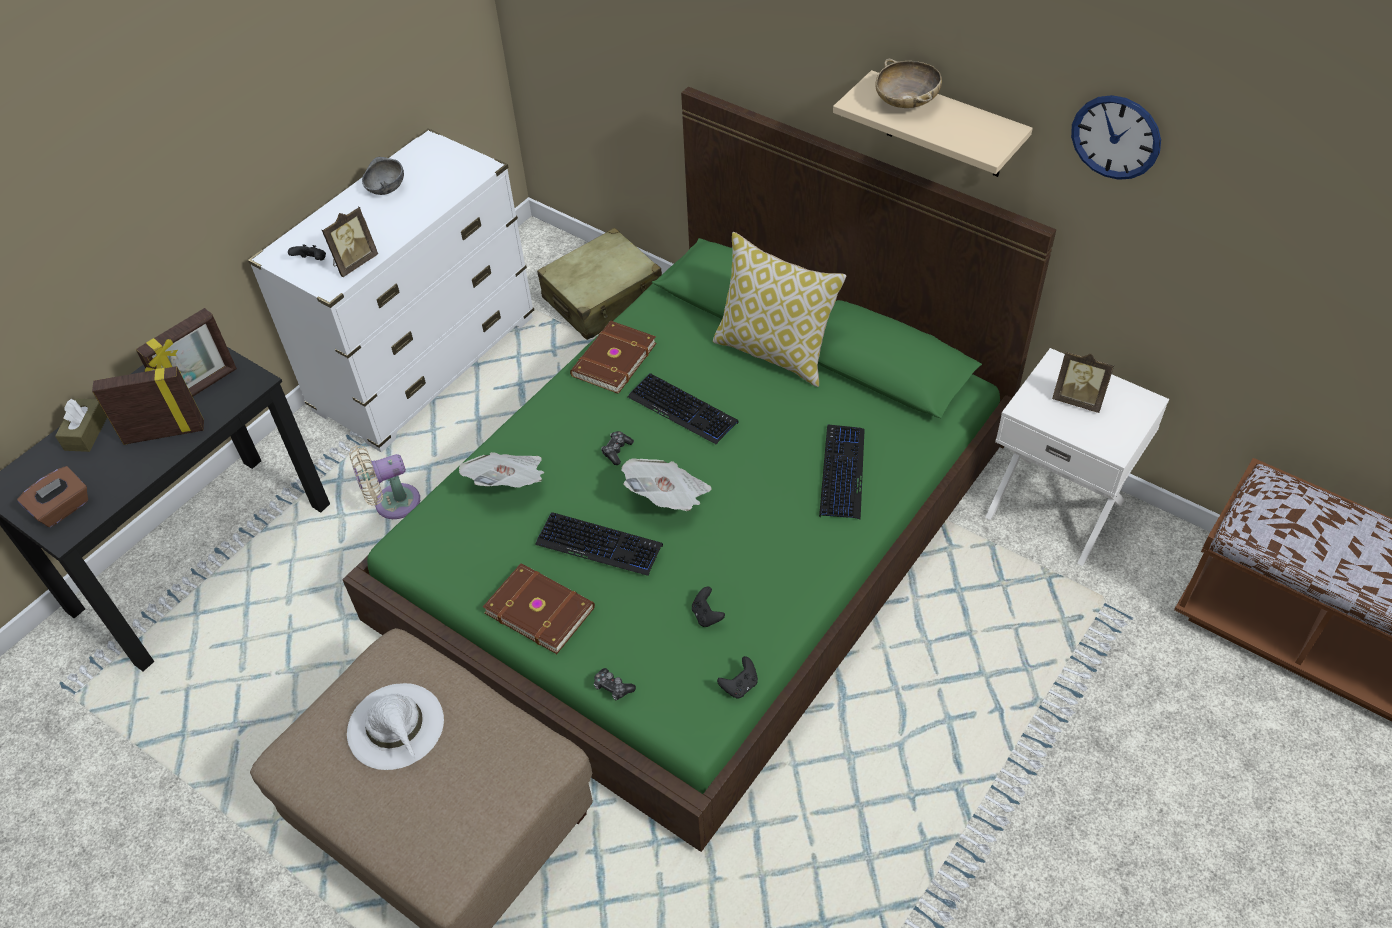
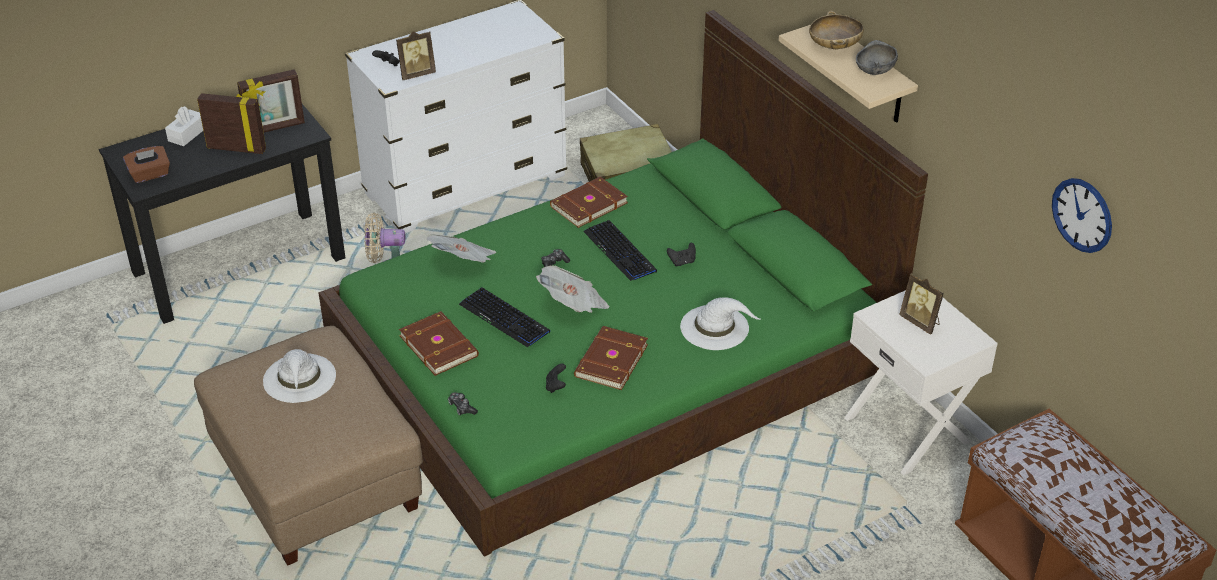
camera: 20 degrees right, 10 degrees down
brown tissue box [55,399,107,452] -> white tissue box [165,106,203,146]
grey bowl [362,157,404,195] -> grey bowl moved to [856,40,898,75]
pillow [713,232,846,387] -> none
black game controller [717,656,758,698] -> black game controller moved to [667,243,696,267]
keyboard [819,425,865,520] -> white hat [680,297,761,350]
wall clock [1071,95,1161,180] -> wall clock moved to [1052,178,1112,253]
none -> brown book [574,326,648,390]

